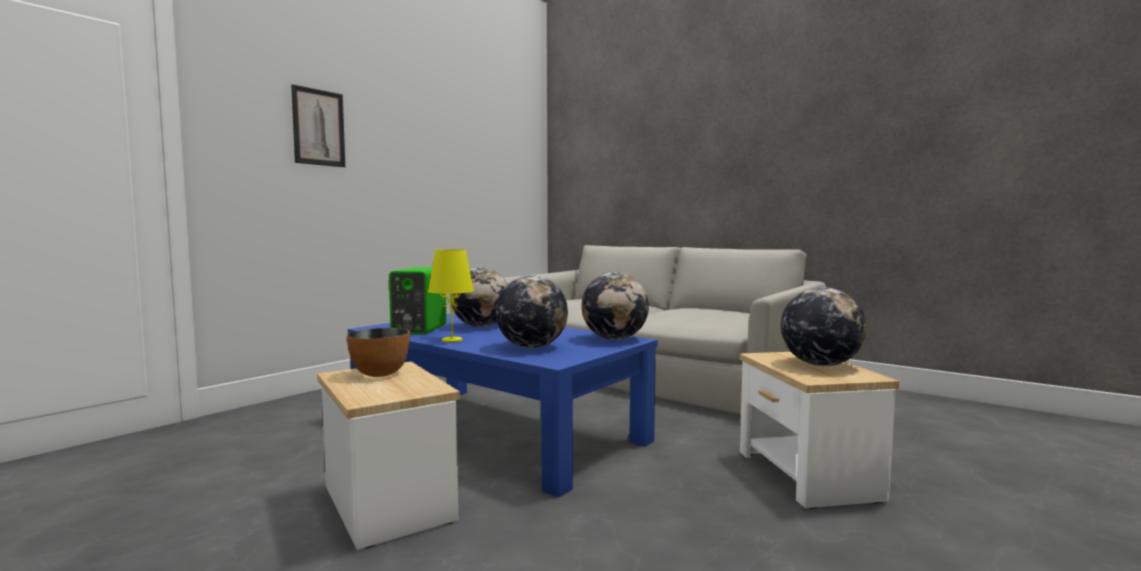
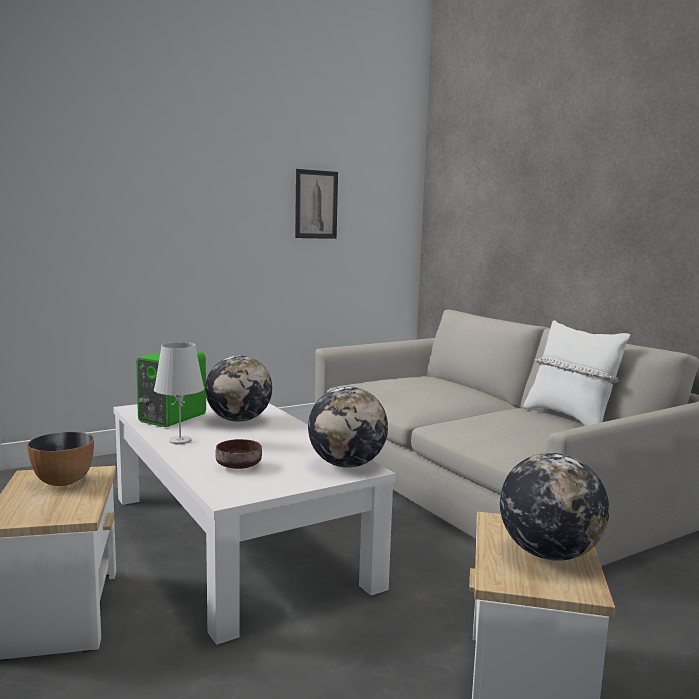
camera: 20 degrees right, 5 degrees up
picture [291,84,345,167] -> picture moved to [295,169,338,239]
blue coffee table [348,313,657,497] -> white coffee table [113,398,395,645]
yellow table lamp [428,249,474,342] -> white table lamp [154,342,204,444]
globe [496,275,568,348] -> brown bowl [215,439,262,469]
none -> white pillow [523,320,630,426]

